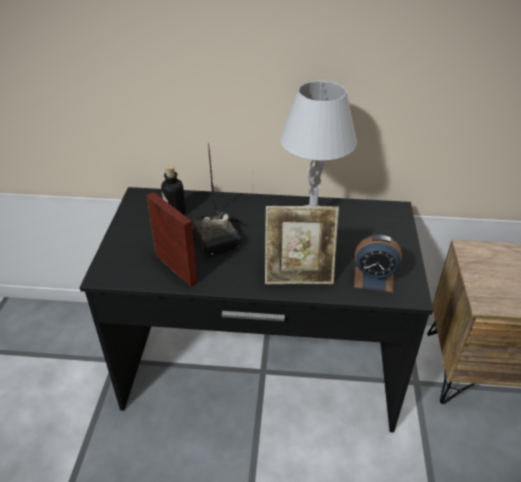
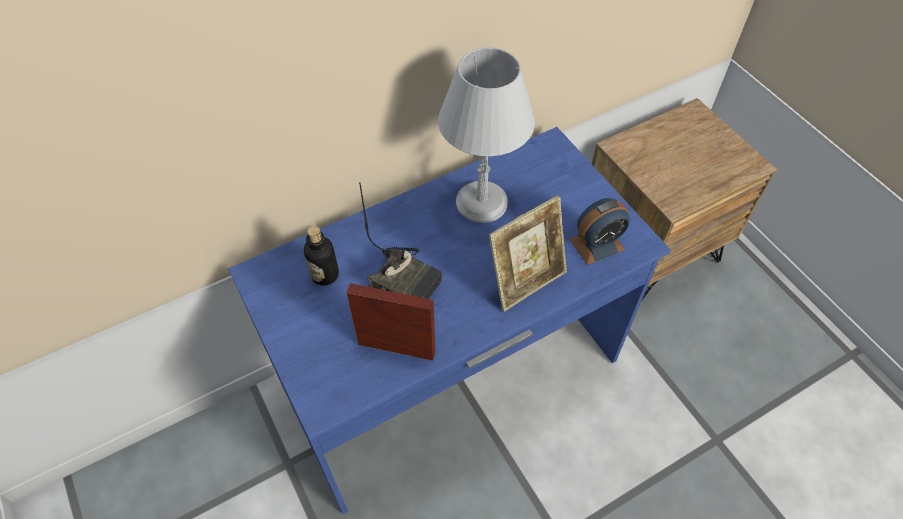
camera: 35 degrees left, 15 degrees up
black desk [80,187,433,433] -> blue desk [228,127,671,514]

